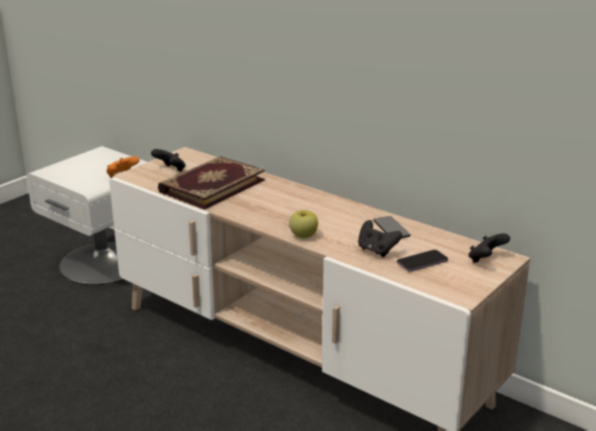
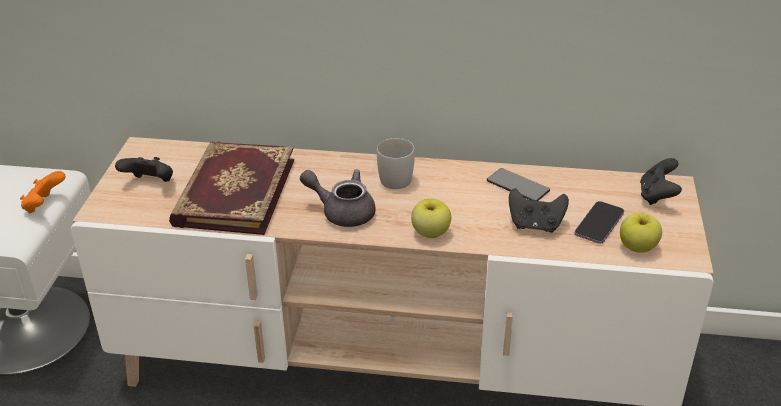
camera: 30 degrees left, 10 degrees up
none -> grey teapot [300,169,375,227]
none -> white mug [377,138,415,189]
none -> apple [620,213,662,253]

